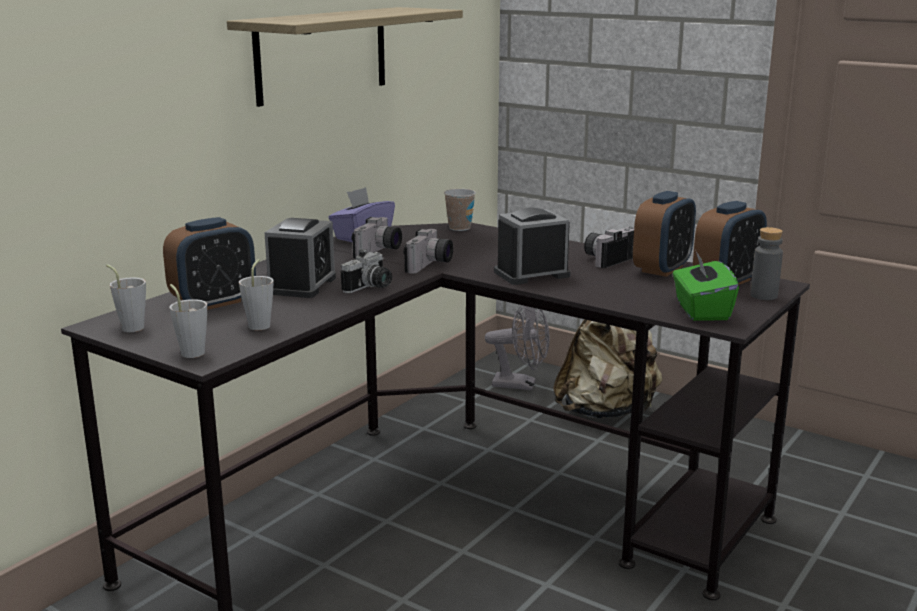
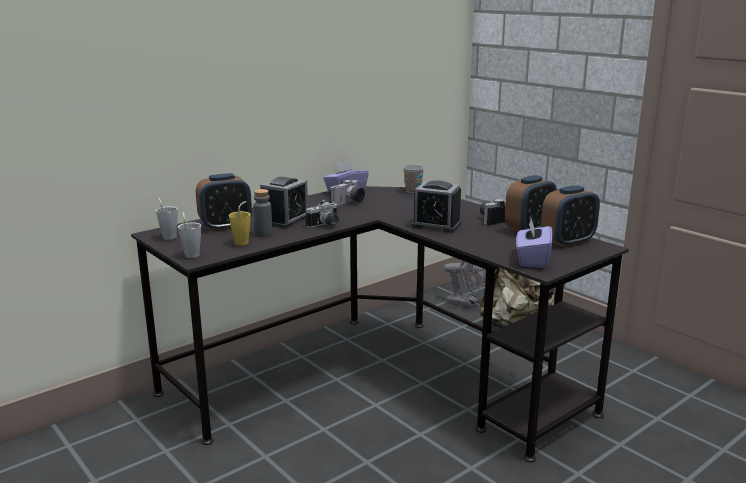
camera: 15 degrees right, 0 degrees up
shelf [227,7,463,107] -> none
grey cup [239,259,274,330] -> yellow cup [229,201,251,246]
camera [403,229,453,274] -> none
alarm clock [494,208,571,285] -> alarm clock turned 150 degrees counterclockwise [411,181,462,233]
green tissue box [673,249,739,321] -> purple tissue box [516,218,553,268]
grey bottle [750,227,783,300] -> grey bottle moved to [253,189,272,237]

